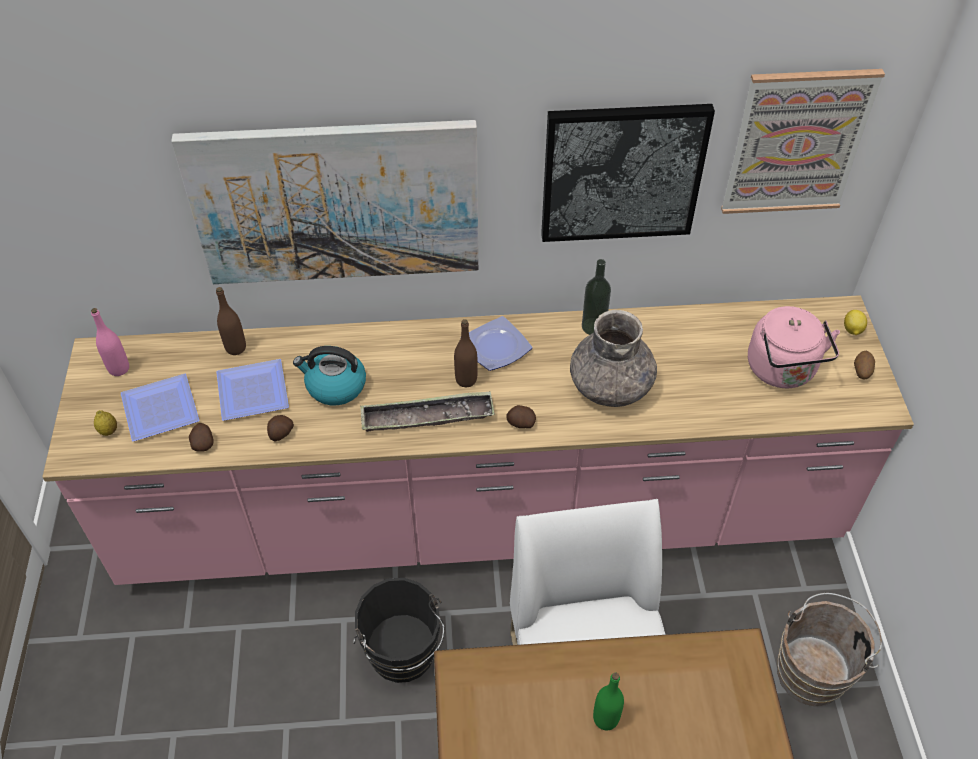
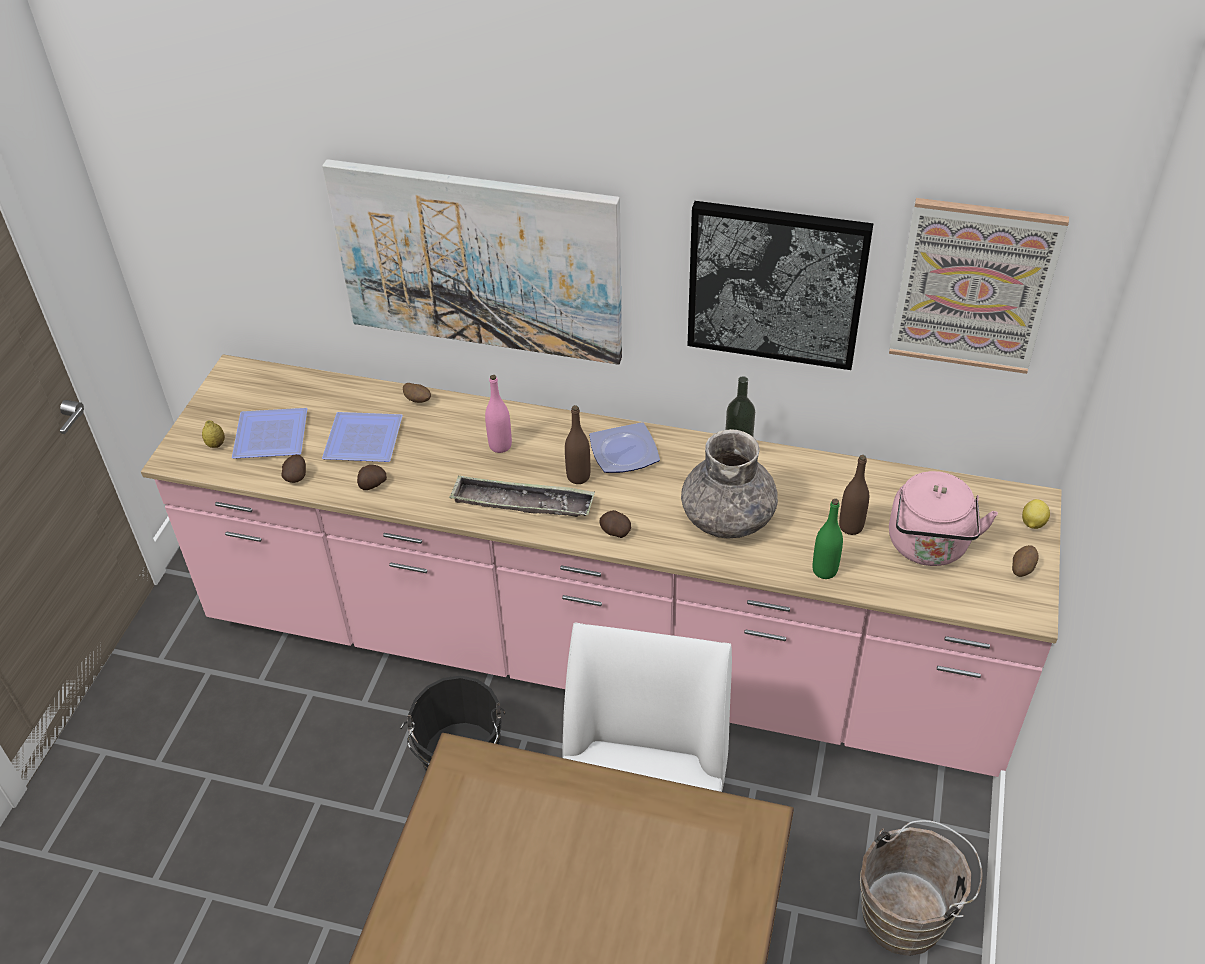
camera: 20 degrees right, 5 degrees down
pink bottle [91,308,129,376] -> pink bottle moved to [485,375,512,453]
brown bottle [216,287,246,355] -> brown bottle moved to [839,455,869,535]
kettle [293,346,366,405] -> none
green bottle [593,672,624,731] -> green bottle moved to [812,499,843,579]
none -> potato [403,383,431,403]

